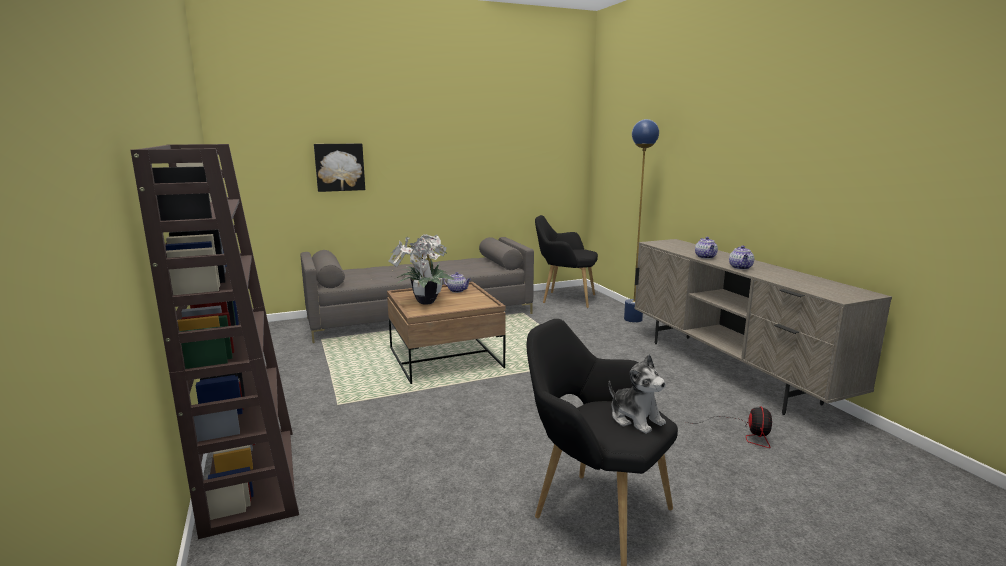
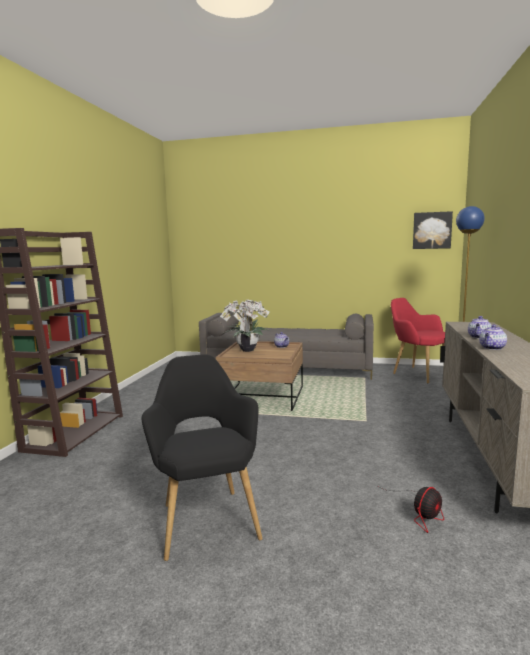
camera: 35 degrees right, 5 degrees down
picture [314,143,365,192] -> picture moved to [413,211,453,249]
black armchair [535,215,598,308] -> red armchair [391,298,445,383]
plush toy [609,354,666,434] -> none

